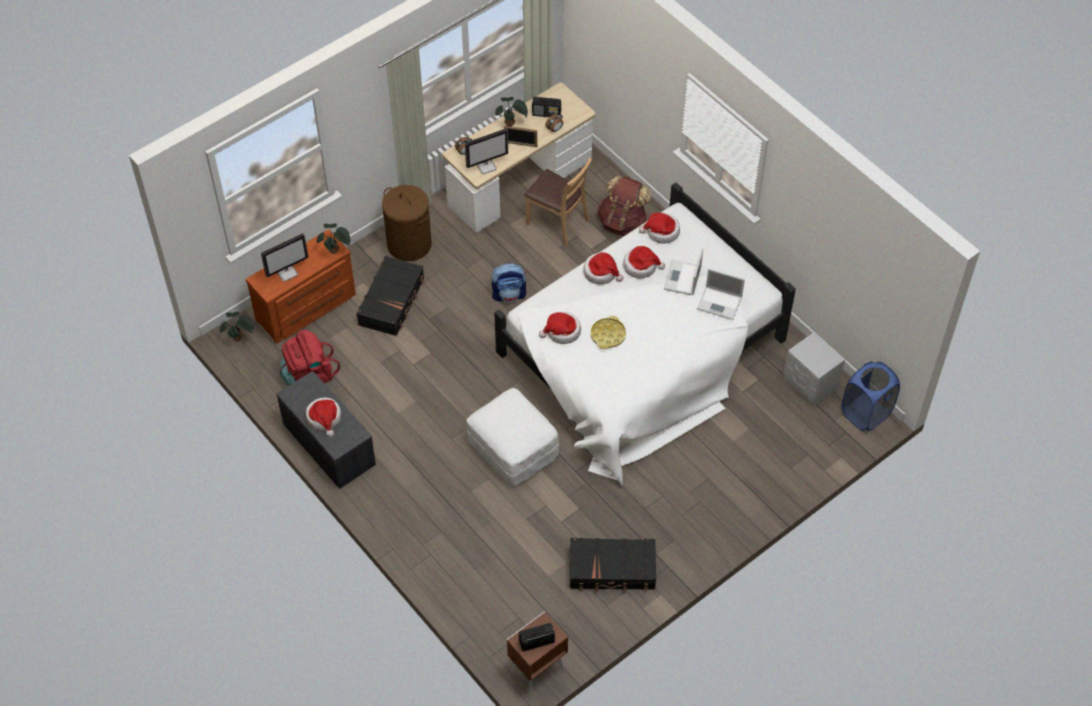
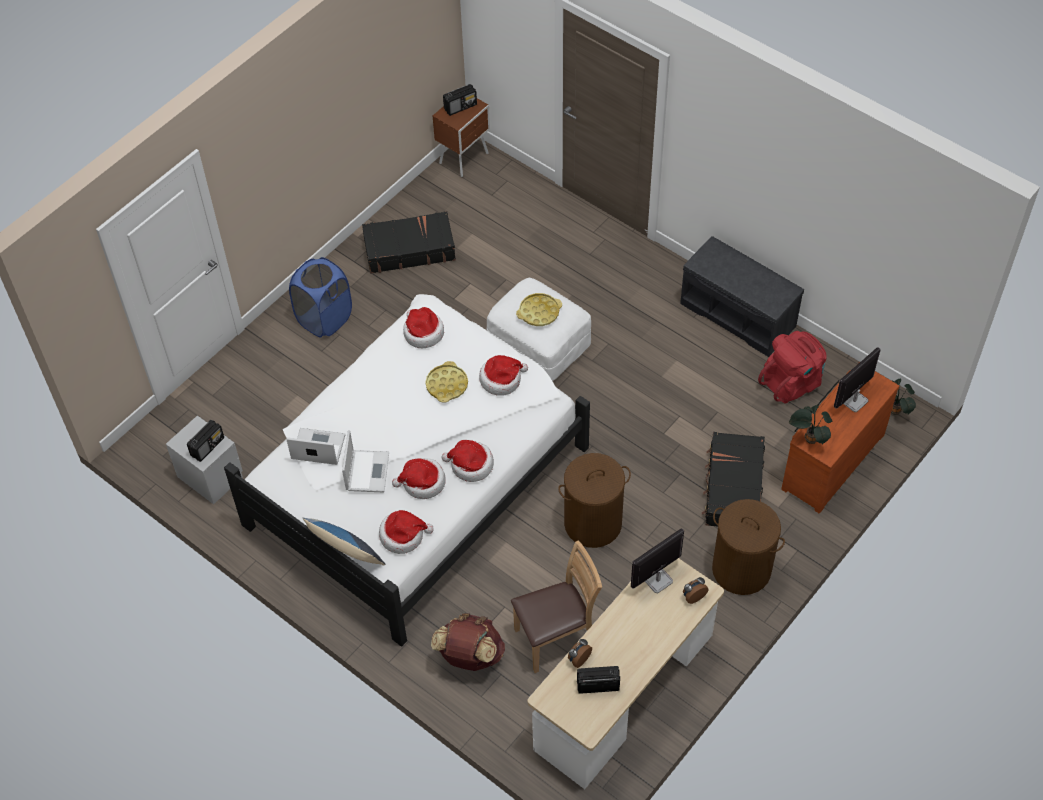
camera: 170 degrees right, 0 degrees up
hat [306,397,341,437] -> hat moved to [403,307,444,349]
backpack [492,263,526,302] -> brown laundry basket [558,453,631,548]
potted plant [495,97,528,126] -> none
picture frame [504,126,537,147] -> none
brown chair [524,157,592,247] -> brown chair turned 135 degrees clockwise [511,540,602,673]
blue laundry basket [842,361,900,431] -> blue laundry basket moved to [289,257,352,337]
none -> radio [187,420,224,462]
none -> pillow [303,518,386,565]
none -> yellow tray [516,293,562,326]

